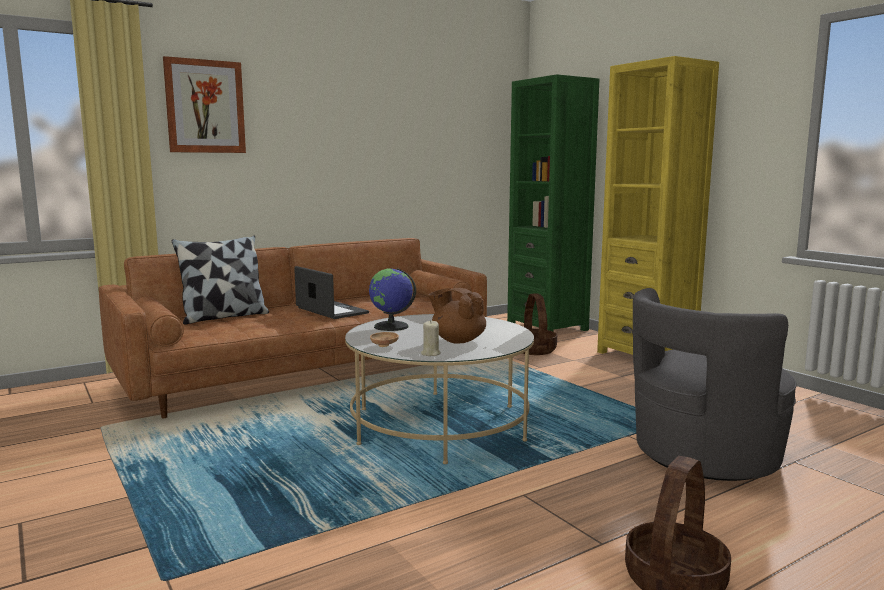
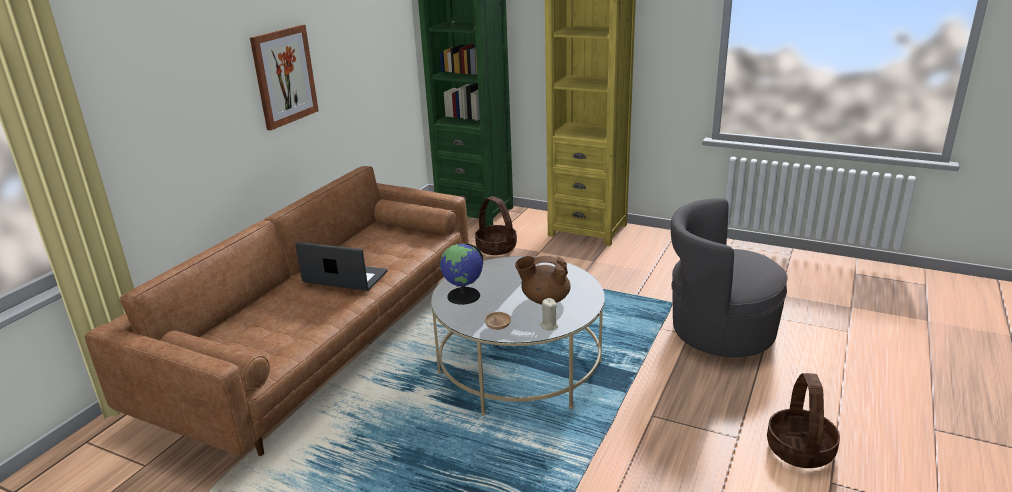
camera: 30 degrees left, 15 degrees up
picture [163,56,246,153] -> picture moved to [250,25,319,130]
pillow [172,236,269,325] -> none
grey armchair [633,288,796,481] -> grey armchair turned 75 degrees clockwise [671,198,787,357]

